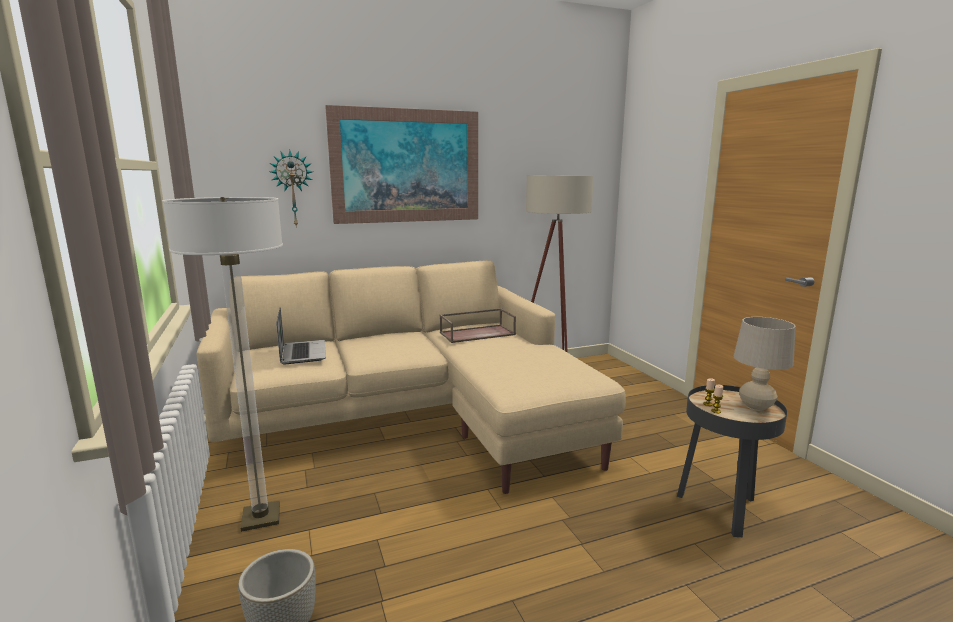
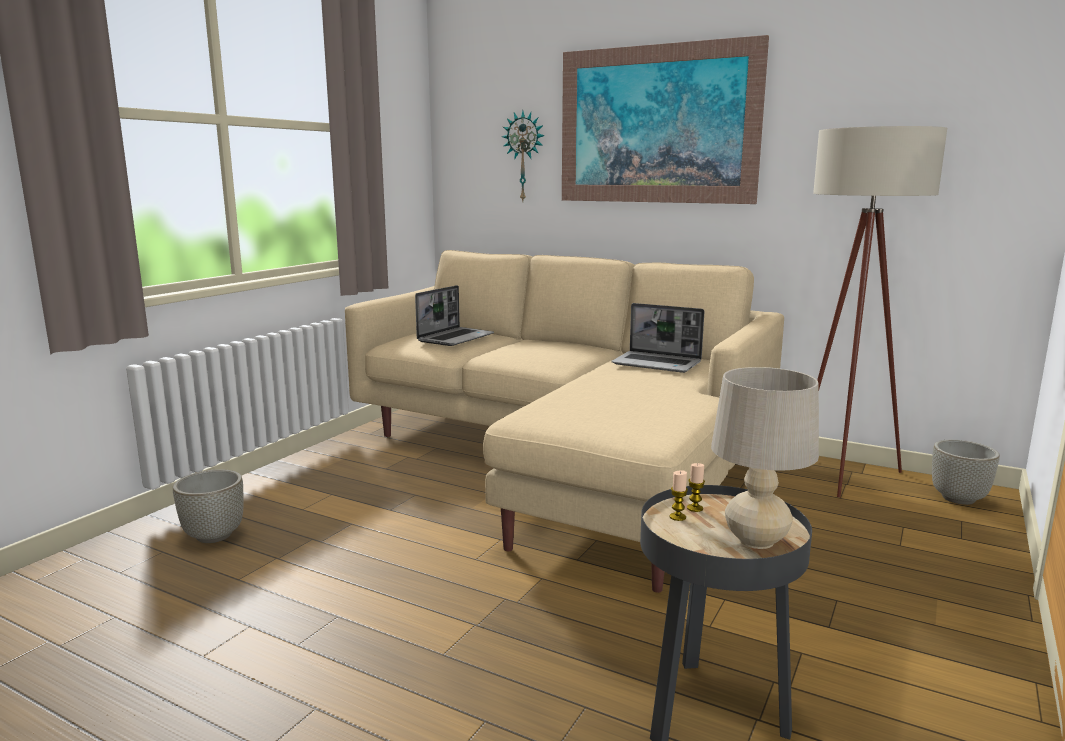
camera: 50 degrees right, 0 degrees up
floor lamp [162,197,283,532] -> none
brown tray [440,308,516,343] -> laptop [611,303,704,373]
none -> grey planter [932,440,1000,505]

